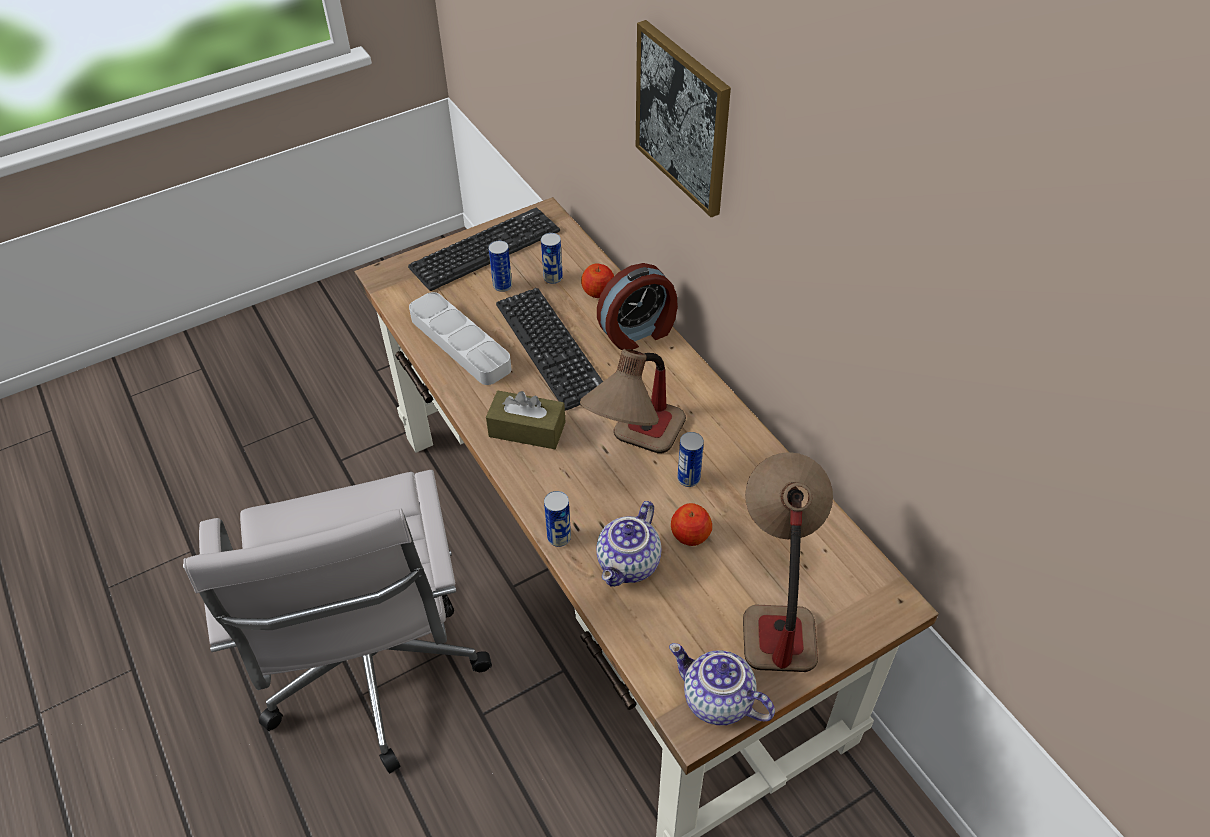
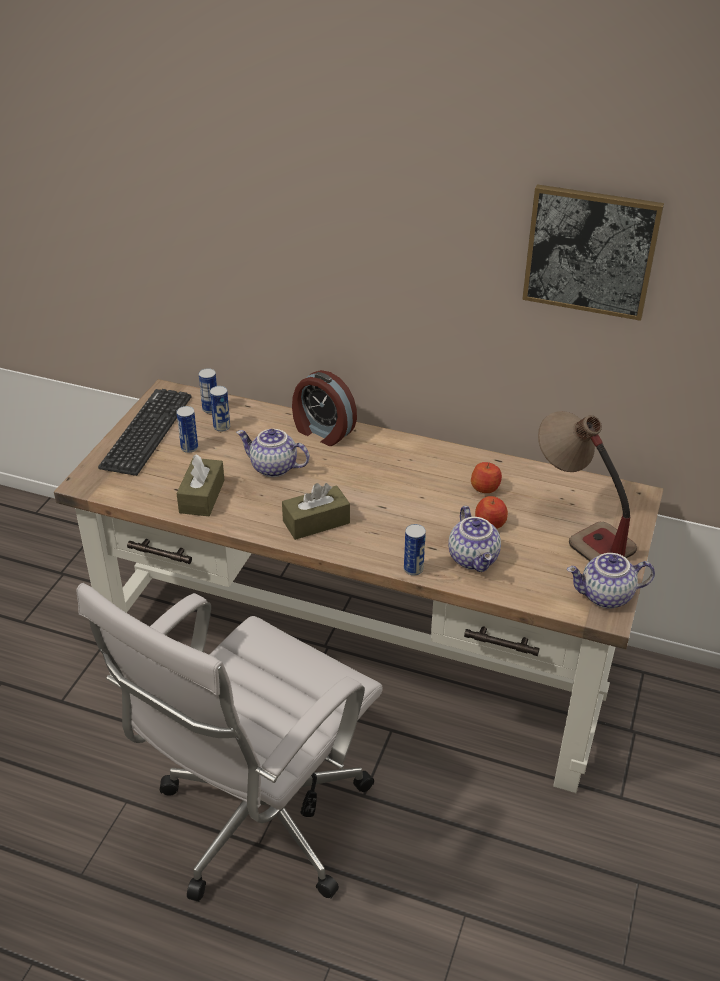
camera: 40 degrees left, 10 degrees down
white office chair [183,470,492,774] -> white office chair turned 90 degrees clockwise [76,583,383,902]
grey tray [409,292,511,385] -> brown tissue box [176,454,224,516]
keyboard [496,288,603,411] -> teapot [236,429,310,477]
table lamp [580,349,686,454] -> none
apple [581,263,614,298] -> apple moved to [471,462,502,493]
alarm clock [597,263,678,350] -> alarm clock turned 105 degrees clockwise [292,370,357,446]
picture [636,20,731,218] -> picture moved to [522,184,664,321]
can [677,432,704,487] -> can moved to [199,368,217,414]

